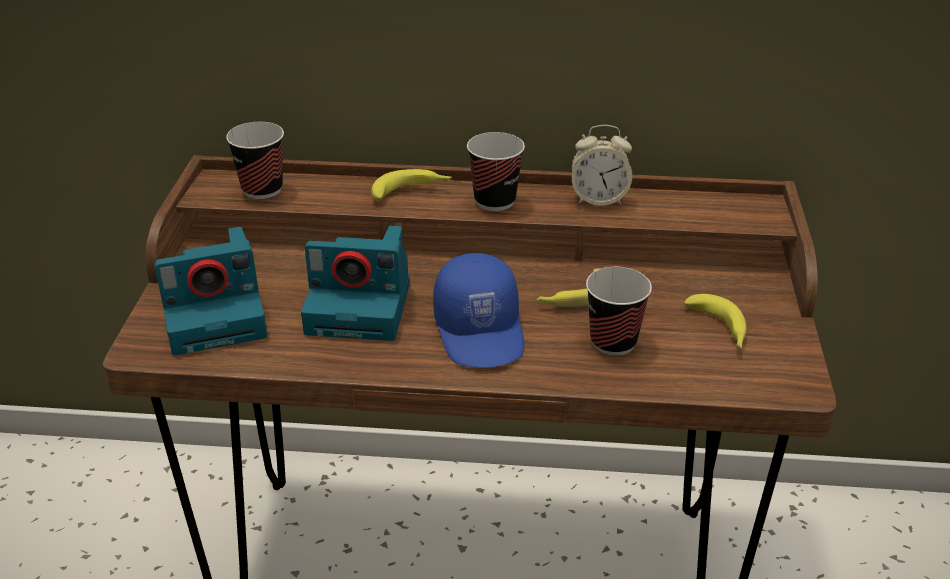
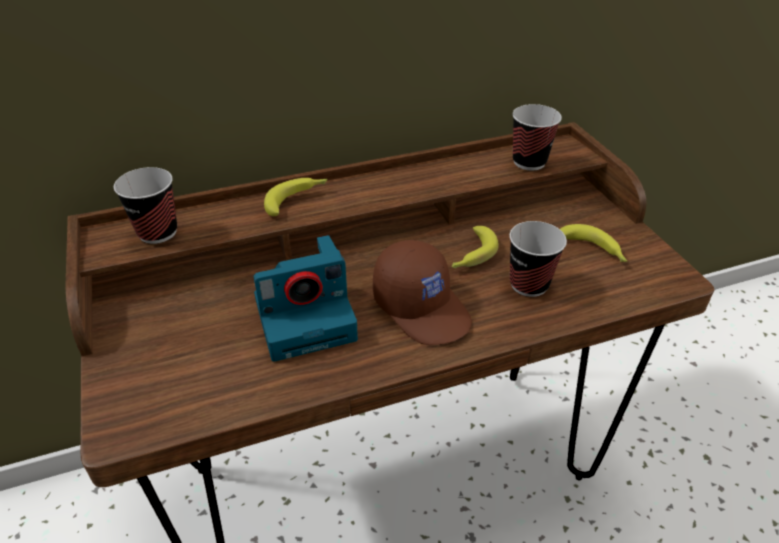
camera: 25 degrees left, 5 degrees up
camera [155,227,267,355] -> none
blue cap [433,253,524,368] -> brown cap [373,240,472,345]
cup [467,132,525,211] -> cup moved to [513,104,562,170]
alarm clock [572,125,632,206] -> none

